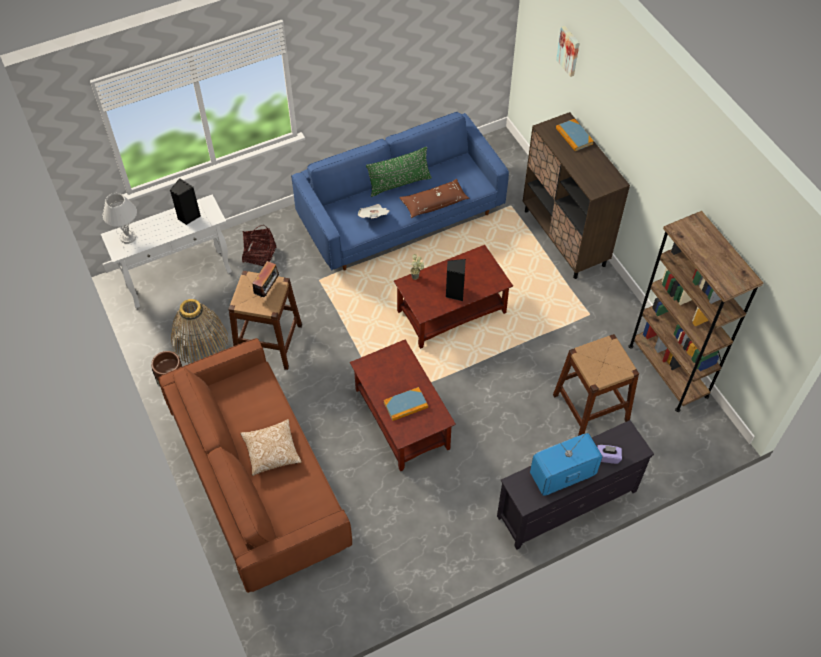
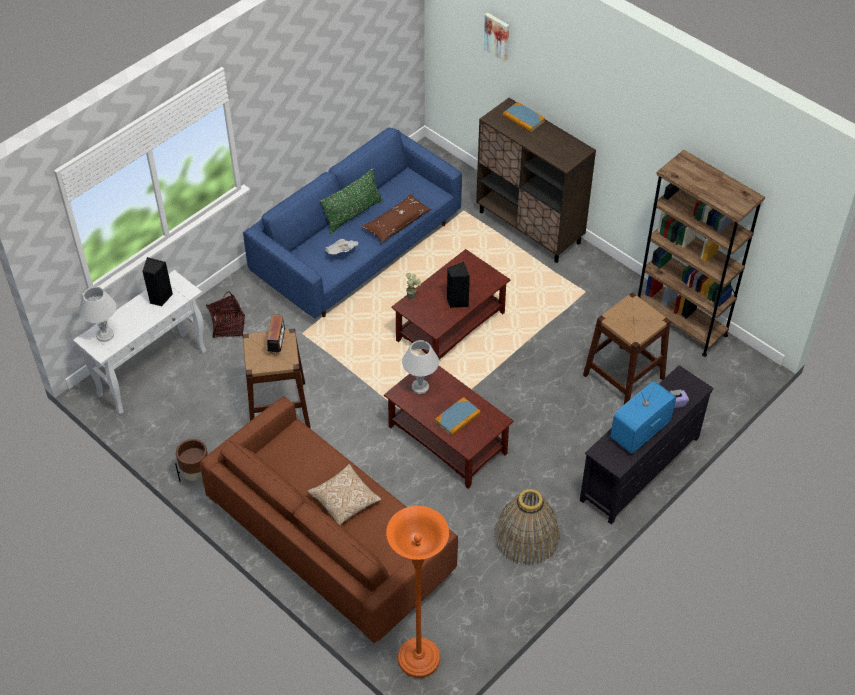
camera: 20 degrees left, 5 degrees down
basket [171,299,228,364] -> basket moved to [494,489,560,565]
none -> orange floor lamp [386,506,449,678]
none -> white table lamp [402,340,439,394]

